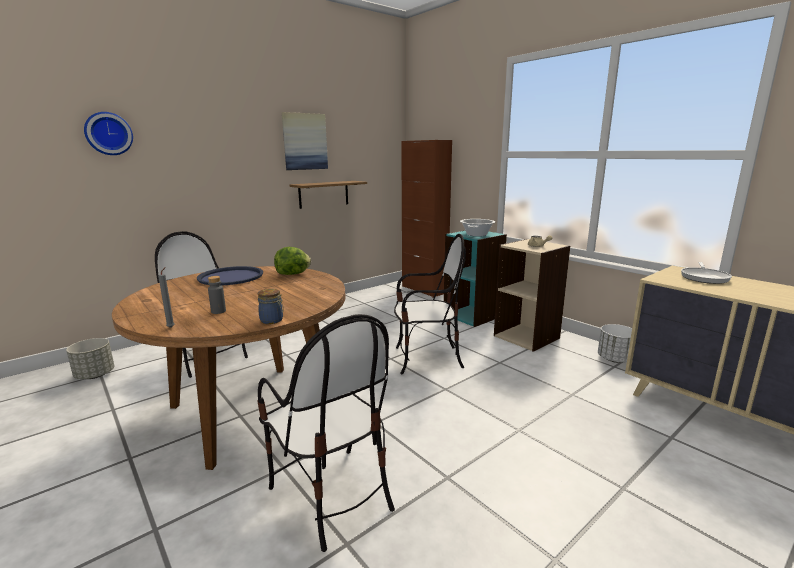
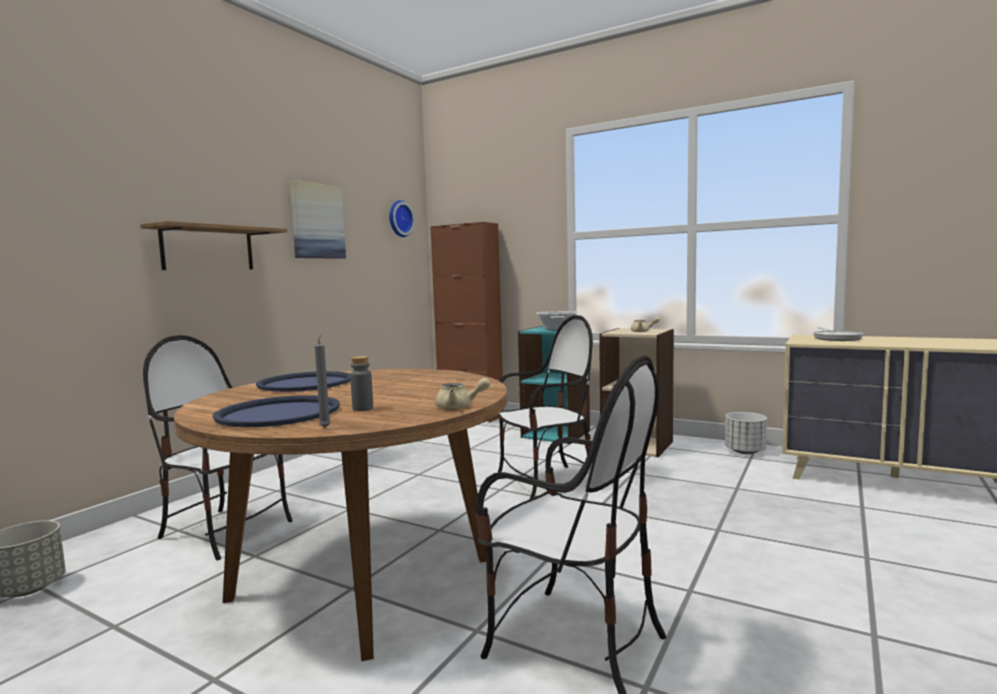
camera: 20 degrees left, 10 degrees down
wall clock [84,112,133,155] -> wall clock moved to [389,200,415,237]
jar [258,289,284,324] -> beige teapot [435,378,490,409]
lettuce [274,247,311,275] -> none
shelf [289,181,367,209] -> shelf moved to [140,221,287,270]
none -> blue tray [213,395,340,427]

